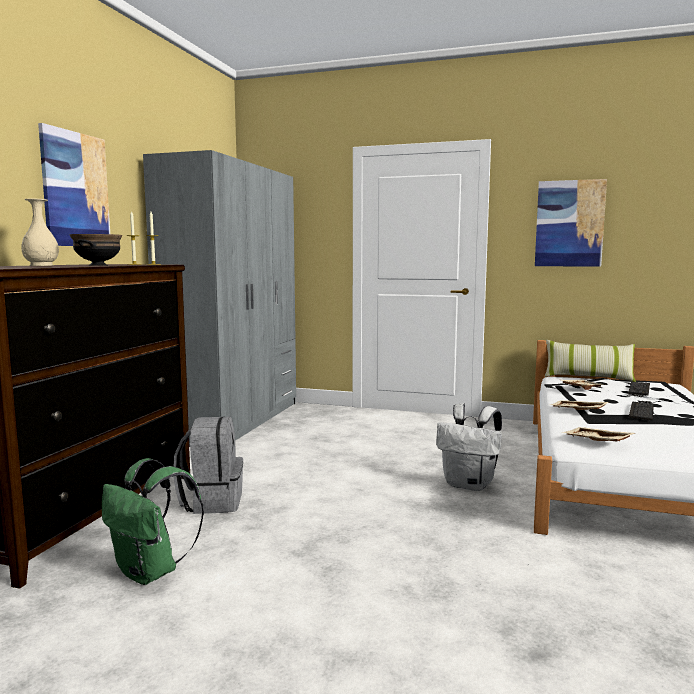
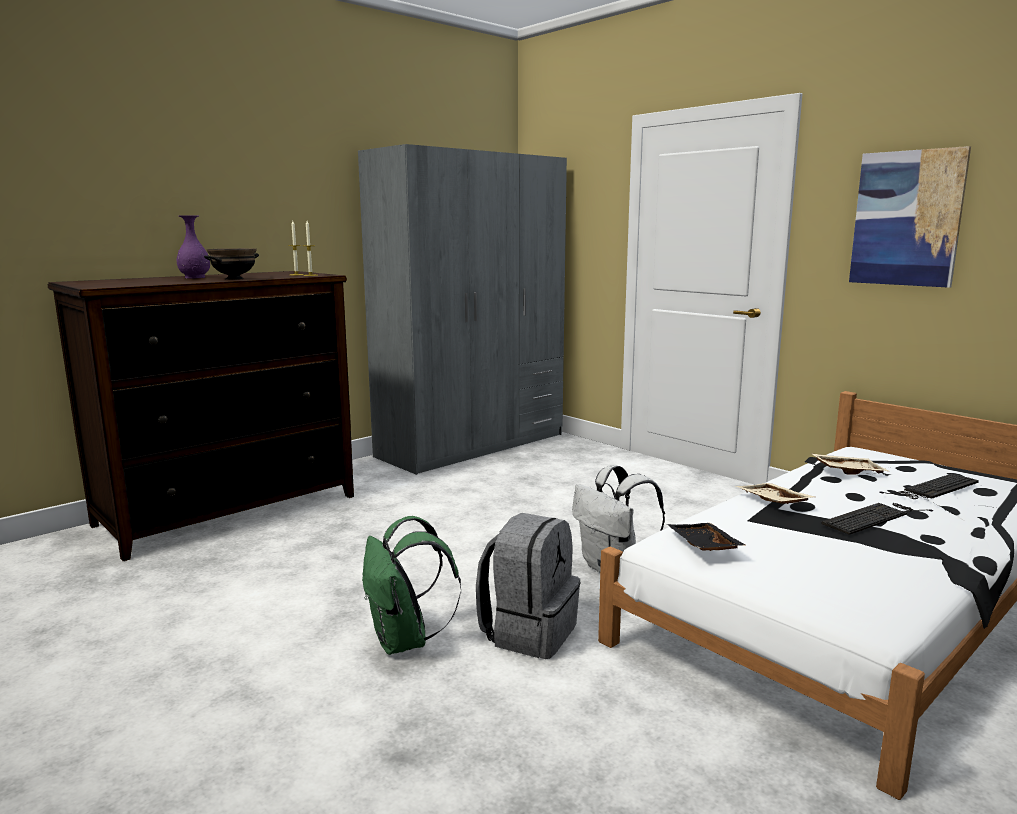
camera: 30 degrees right, 5 degrees up
beige vase [21,199,59,266] -> purple vase [177,215,210,278]
picture [38,123,110,246] -> none
green backpack [102,458,204,585] -> green backpack moved to [362,516,461,655]
grey backpack [174,417,243,514] -> grey backpack moved to [476,513,581,659]
pillow [545,340,636,382] -> none
beige tray [562,427,635,441] -> black tray [667,523,745,551]

